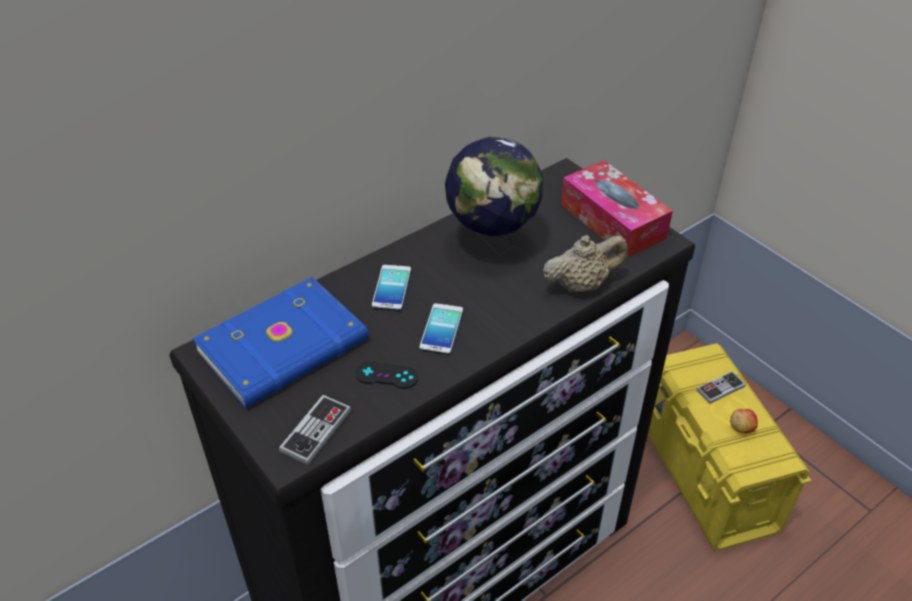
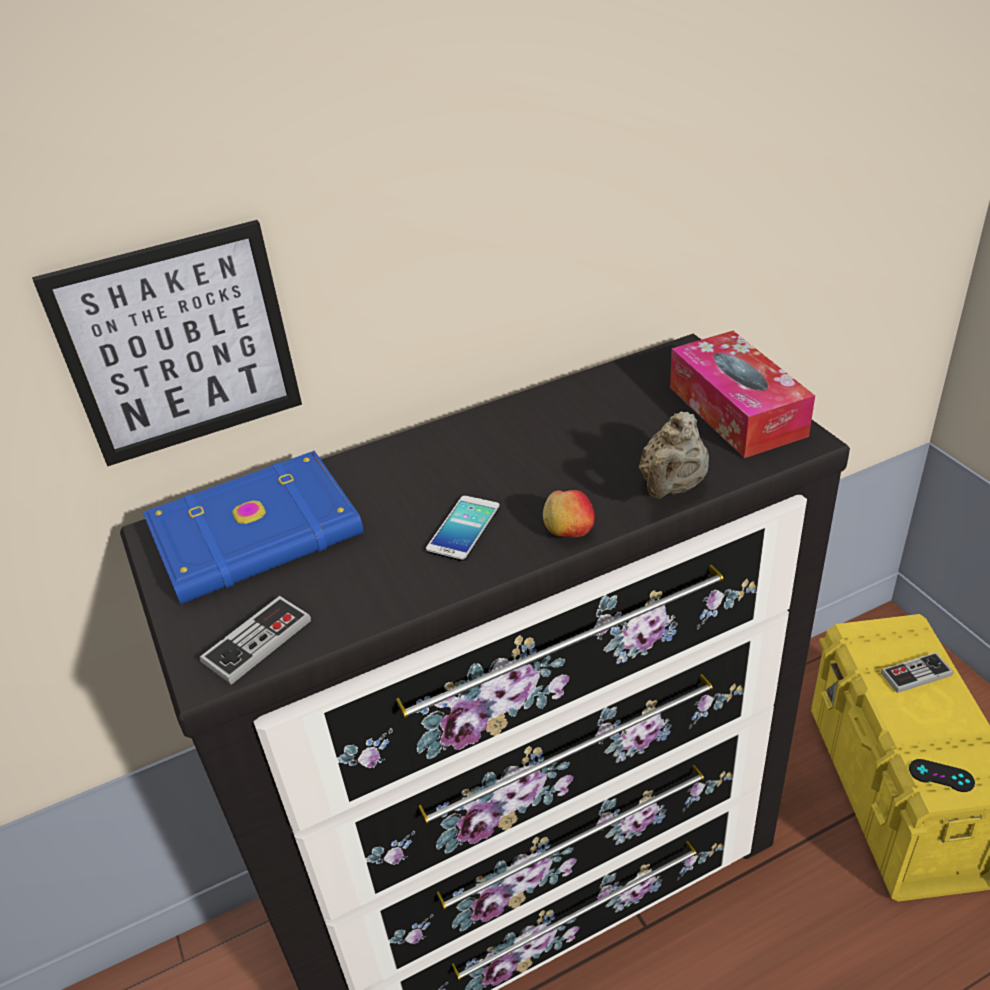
camera: 15 degrees right, 5 degrees down
black game controller [355,362,418,389] -> black game controller moved to [909,759,975,792]
phone [372,265,411,311] -> none
globe [445,137,543,256] -> none
beige teapot [543,235,628,293] -> beige teapot turned 120 degrees clockwise [639,411,709,499]
apple [730,409,758,433] -> apple moved to [543,490,595,538]
none -> picture [32,220,302,466]

